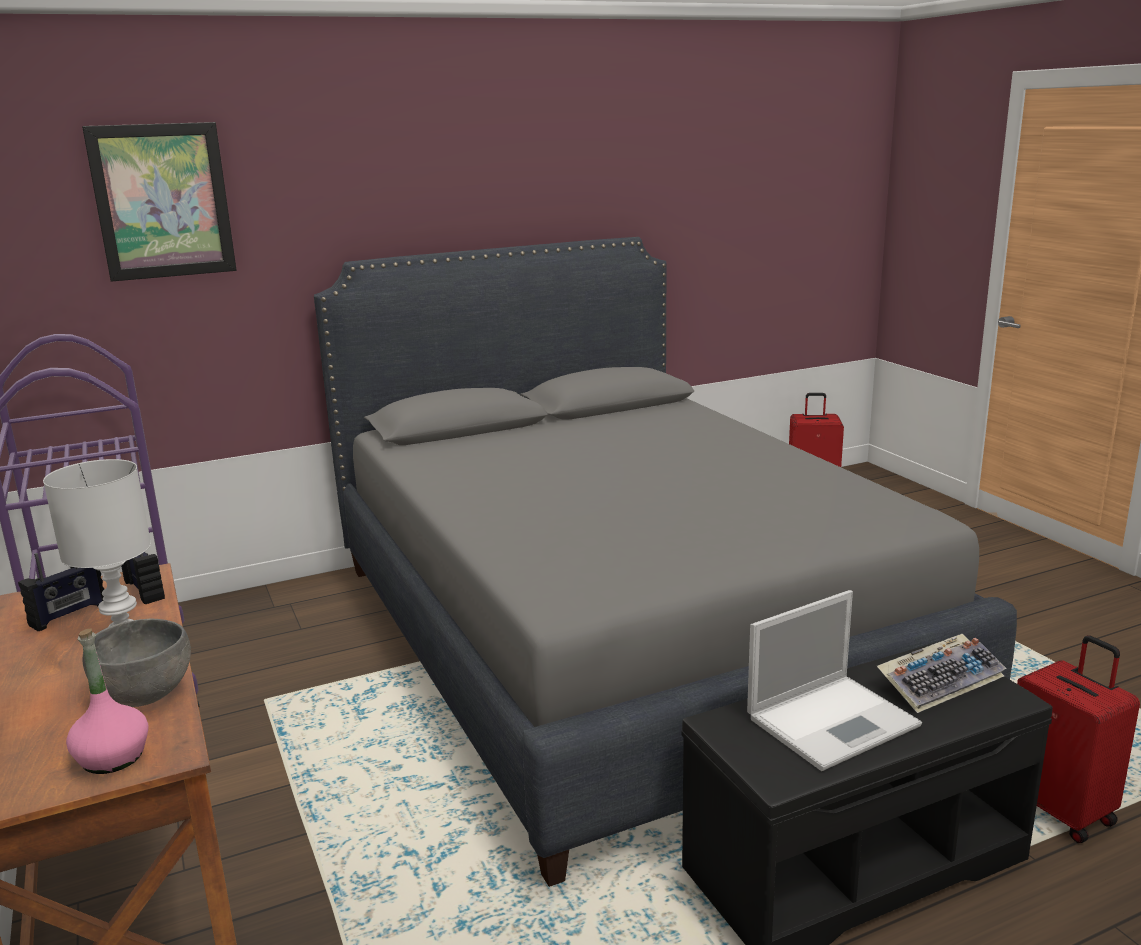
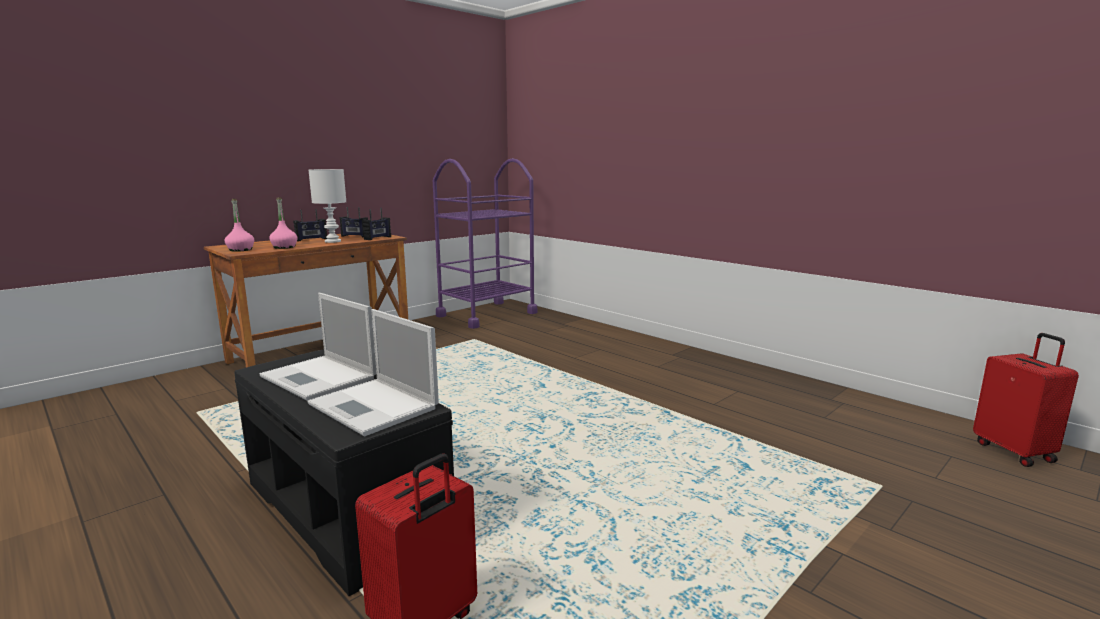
camera: 70 degrees right, 5 degrees down
picture [82,122,237,282] -> none
grey bowl [82,619,191,707] -> pink bottle [269,197,298,249]
grey bed [314,237,1017,887] -> none
keyboard [877,634,1006,713] -> laptop [307,309,439,436]
none -> radio [293,209,327,241]

